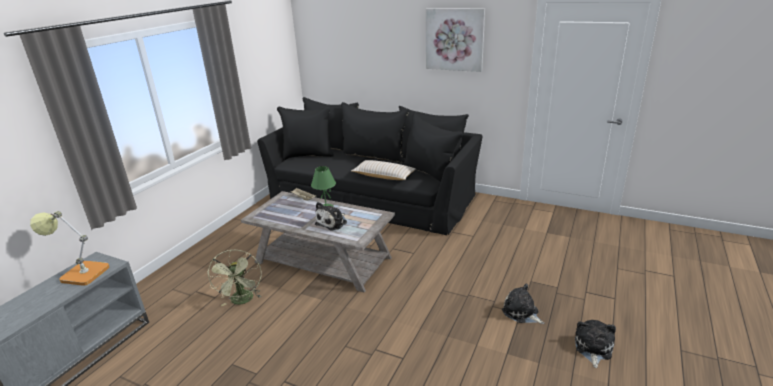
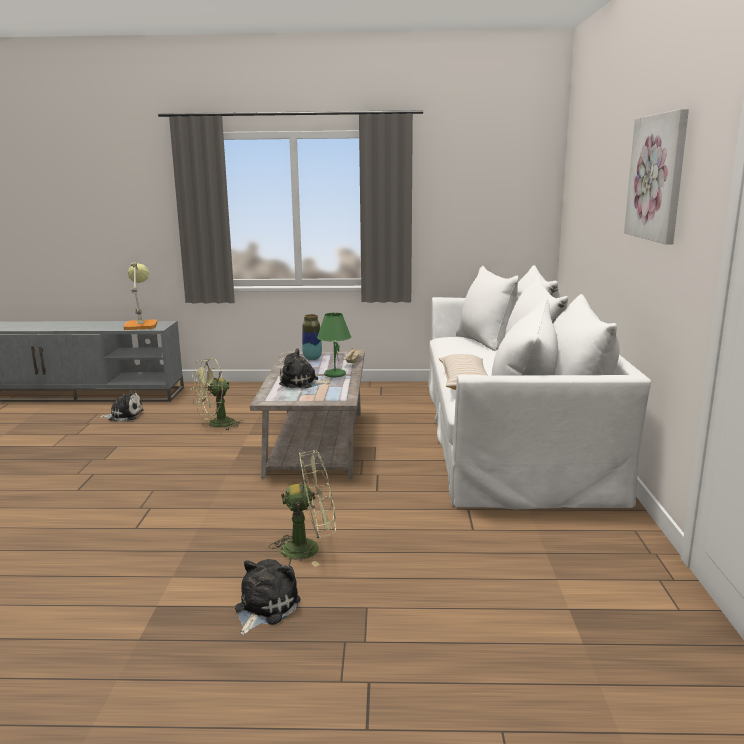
camera: 65 degrees right, 10 degrees down
black sofa [257,97,483,235] -> white sofa [428,265,651,509]
plush toy [575,320,616,368] -> plush toy moved to [99,389,144,422]
none -> green fan [269,450,336,567]
none -> vase [302,314,322,360]

